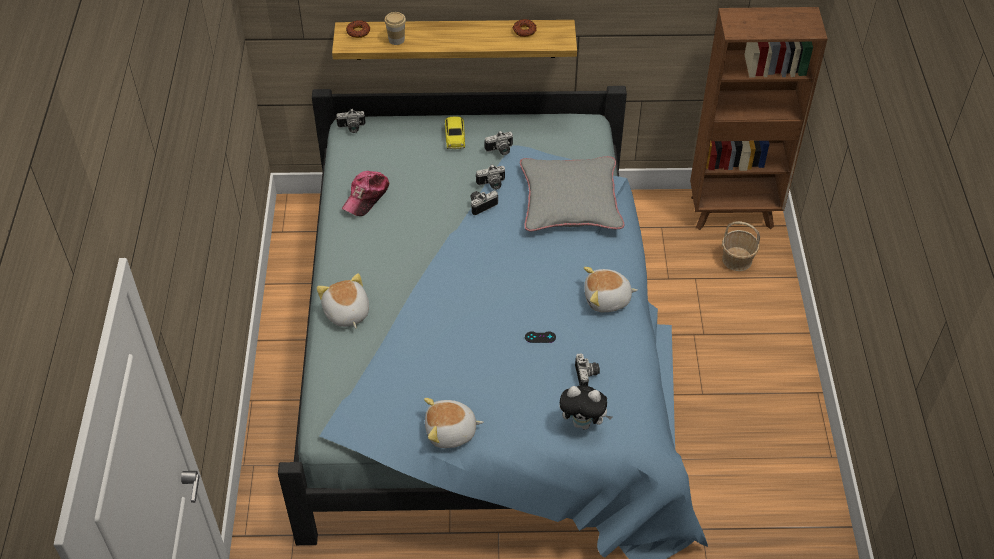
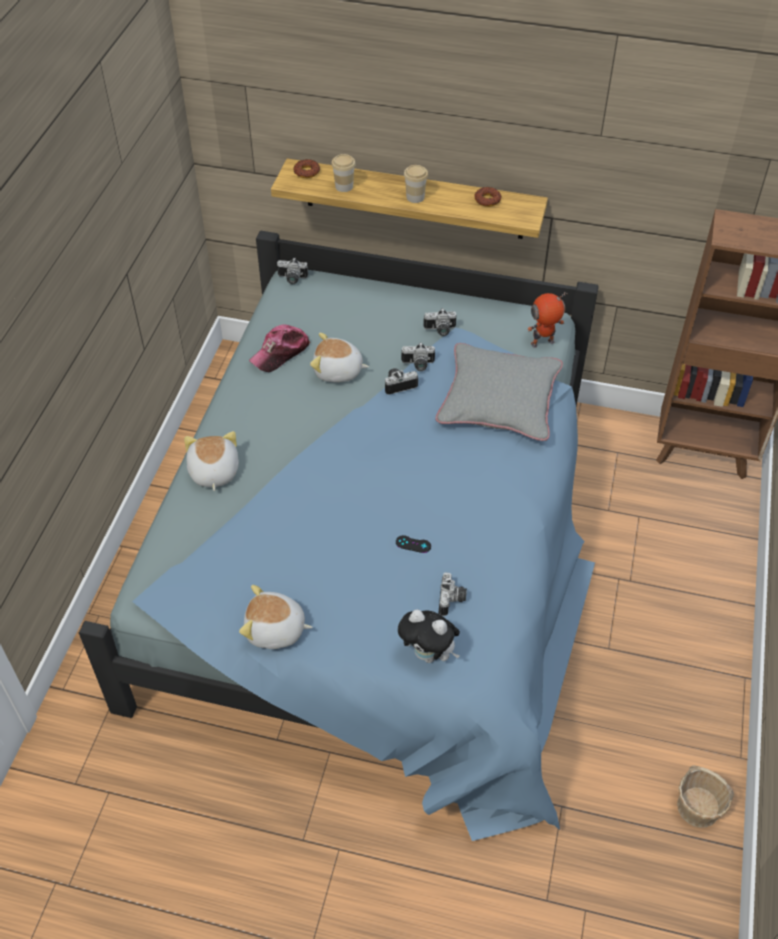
camera: 15 degrees right, 0 degrees up
toy car [445,116,465,149] -> none
plush toy [584,267,638,312] -> plush toy moved to [310,333,369,383]
basket [722,221,760,271] -> basket moved to [677,765,734,828]
none -> cup [404,165,428,203]
none -> toy robot [527,292,568,348]

